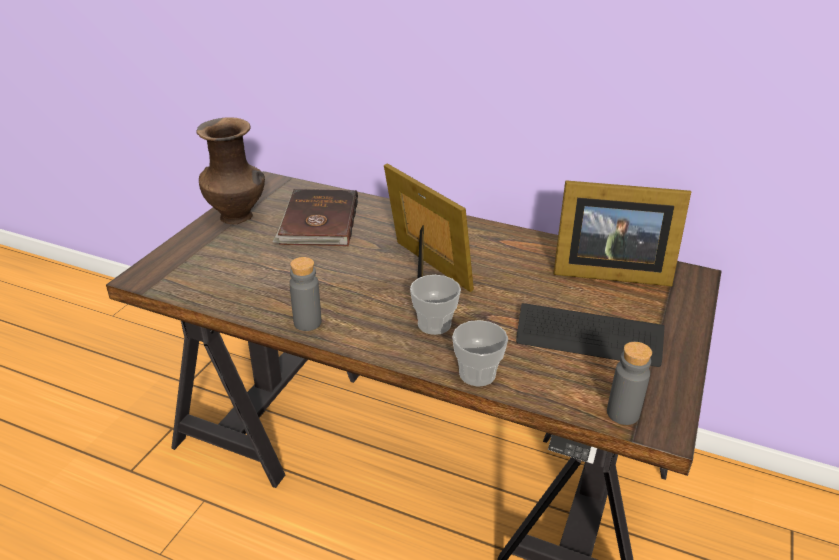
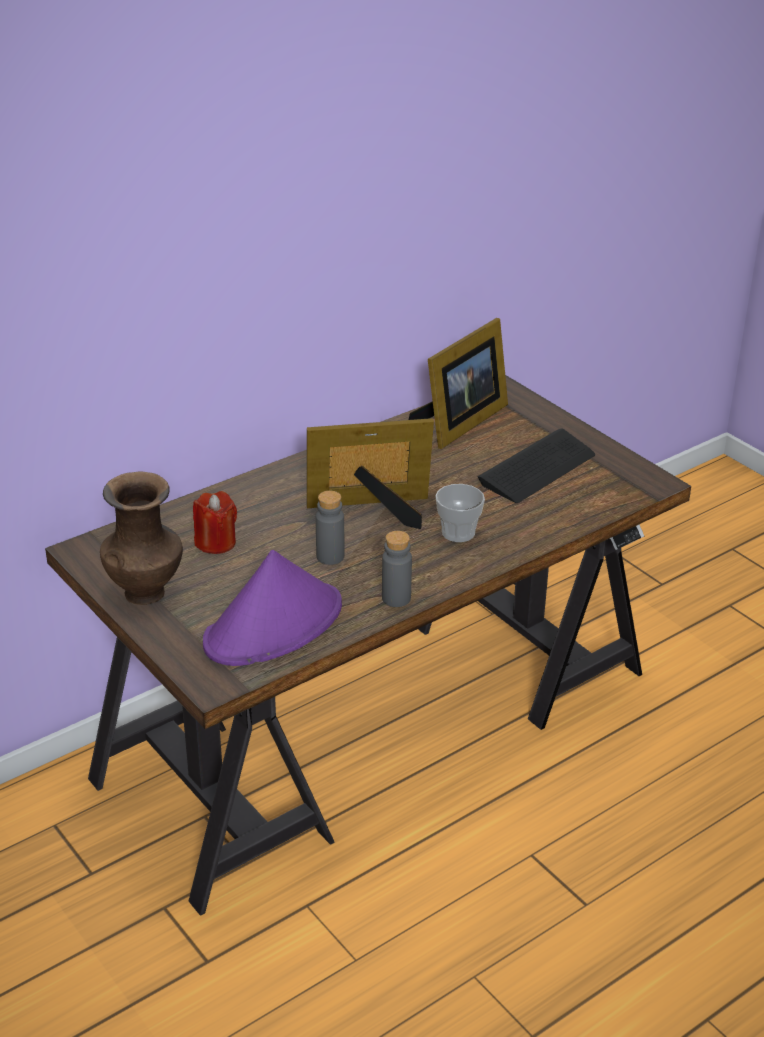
camera: 60 degrees left, 0 degrees up
brown book [273,189,358,246] -> red candle [193,491,237,554]
cup [452,320,508,387] -> none
grey bottle [607,342,652,425] -> grey bottle moved to [316,491,344,565]
none -> purple hat [203,550,342,666]

